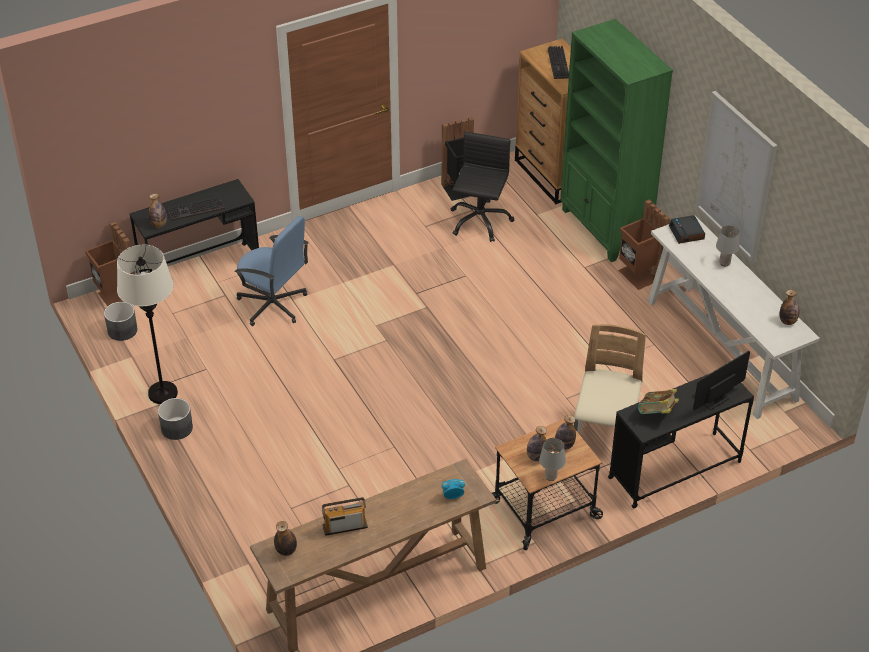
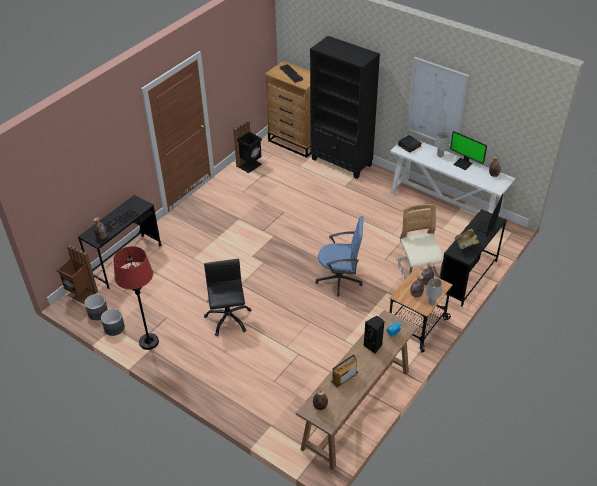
camera: 25 degrees left, 0 degrees up
white floor lamp [117,245,178,404] -> red floor lamp [114,246,159,350]
grey planter [158,398,193,440] -> grey planter moved to [101,309,125,336]
blue office chair [235,216,309,326] -> blue office chair moved to [316,216,363,297]
black office chair [451,132,514,242] -> black office chair moved to [204,259,251,336]
green bookcase [560,19,673,262] -> black bookcase [310,36,380,179]
brown trash can [618,199,670,290] -> none
none -> black speaker [364,316,384,354]
none -> monitor [450,131,487,170]

